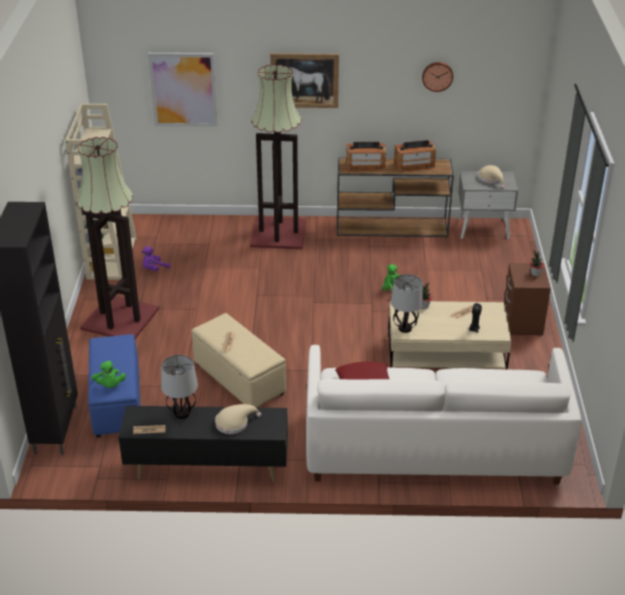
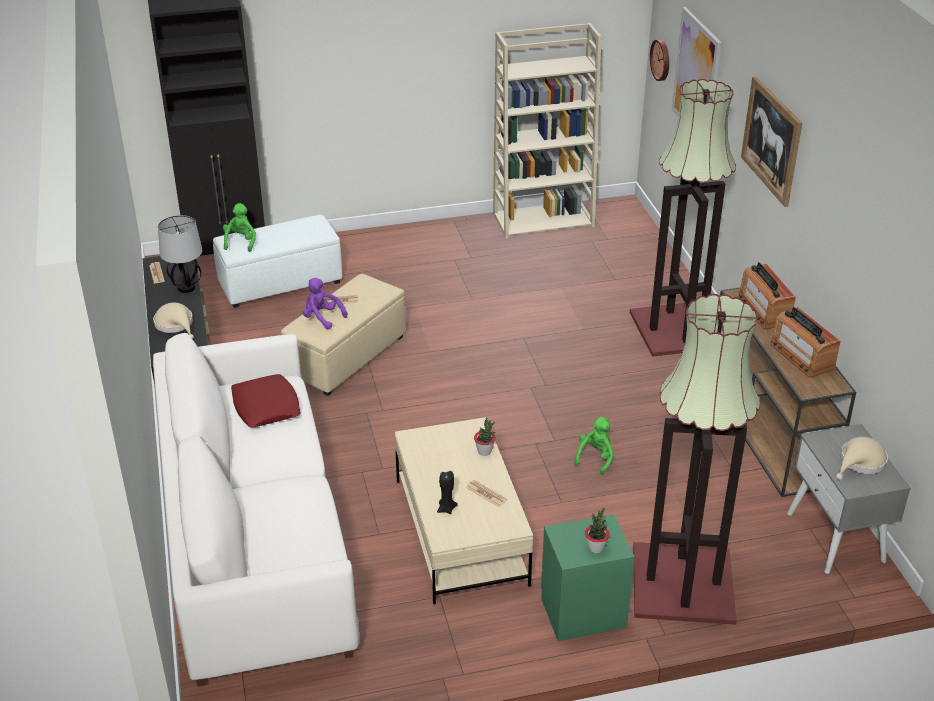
camera: 75 degrees right, 0 degrees up
floor lamp [76,137,159,339] -> floor lamp moved to [633,294,760,625]
blue ottoman [88,334,140,438] -> white ottoman [213,215,342,308]
green plush toy [91,360,126,388] -> green plush toy turned 135 degrees clockwise [223,203,256,252]
purple plush toy [141,246,170,271] -> purple plush toy moved to [303,278,347,329]
table lamp [391,274,423,333] -> none
wall clock [422,62,453,92] -> wall clock moved to [650,39,669,81]
brown nightstand [504,263,551,335] -> green nightstand [541,514,635,641]

